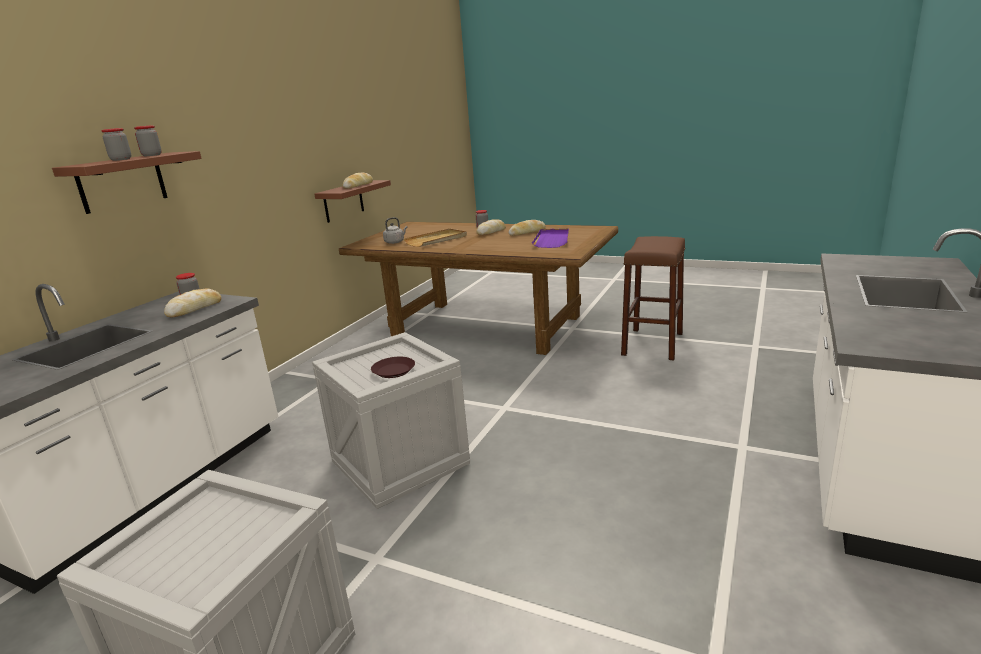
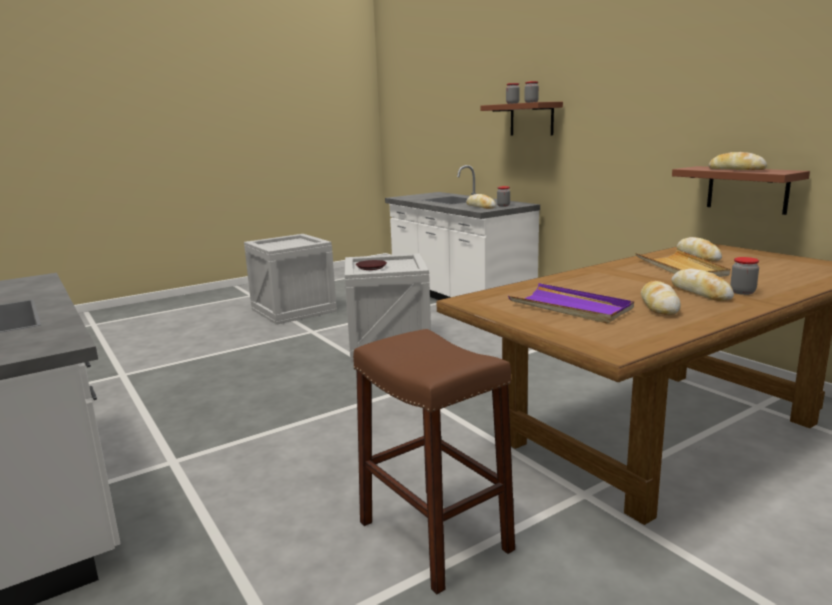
camera: 120 degrees right, 5 degrees down
grey kettle [383,217,407,244] -> bread [677,237,722,261]

